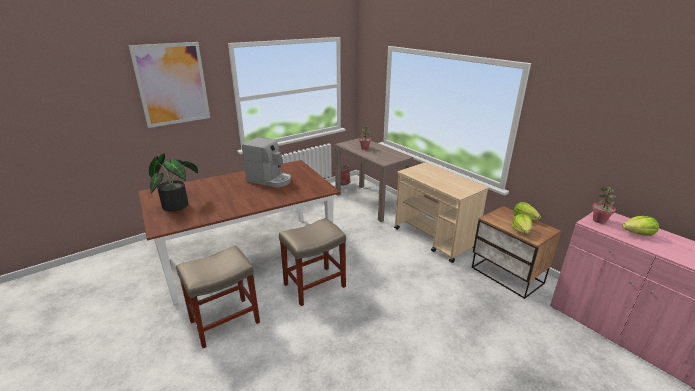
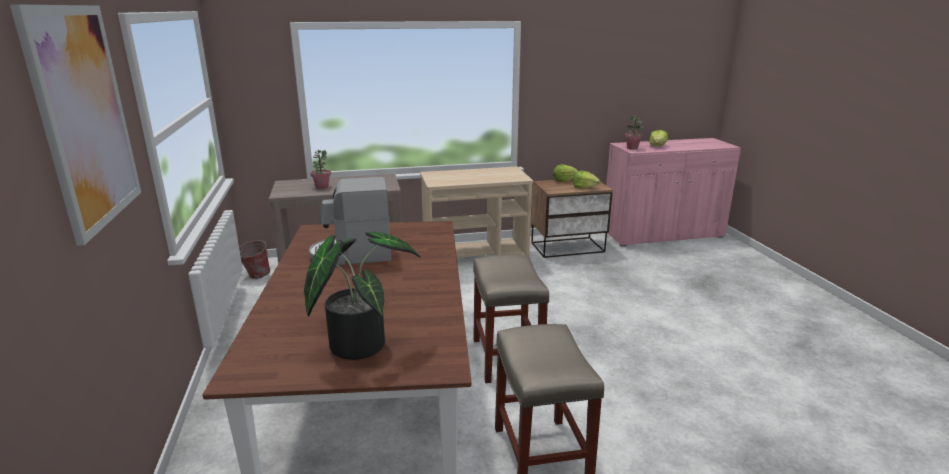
camera: 65 degrees left, 5 degrees down
coffee machine [242,137,291,188] -> coffee machine turned 150 degrees counterclockwise [309,177,391,265]

